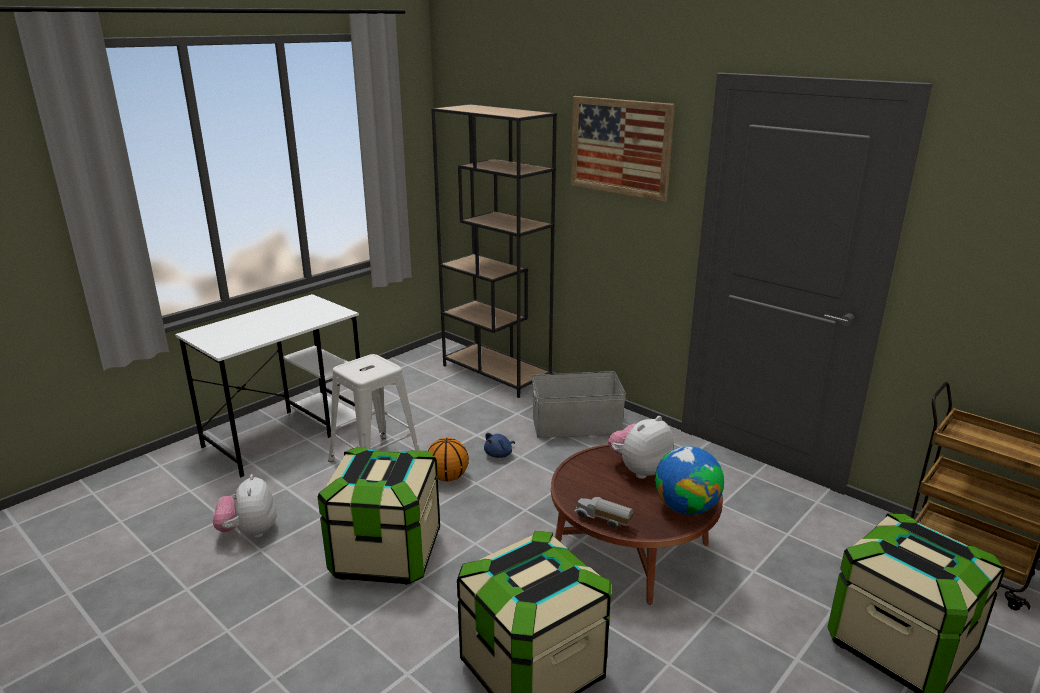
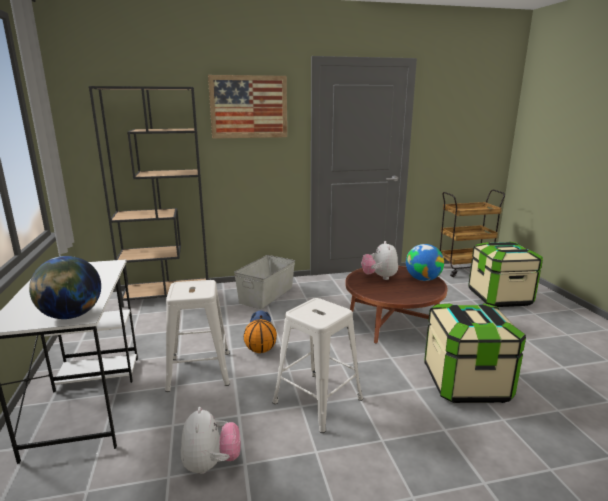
camera: 55 degrees left, 5 degrees down
plush toy [213,474,277,538] -> plush toy turned 120 degrees counterclockwise [181,407,241,474]
storage box [318,447,440,585] -> white stool [272,298,363,433]
toy truck [574,497,634,529] -> none
none -> globe [29,256,101,319]

